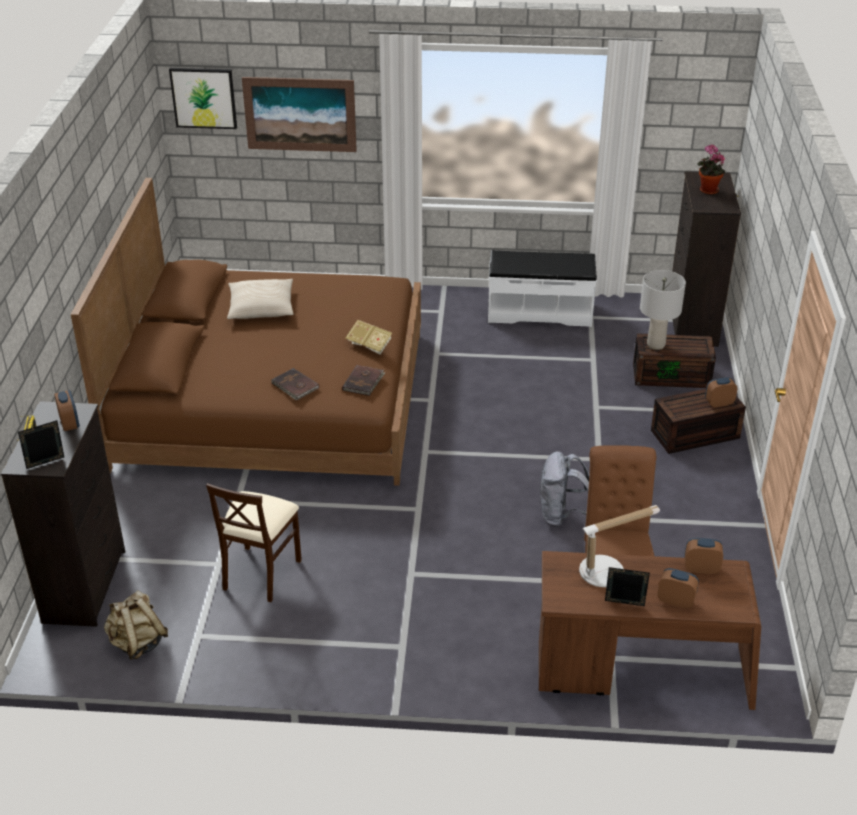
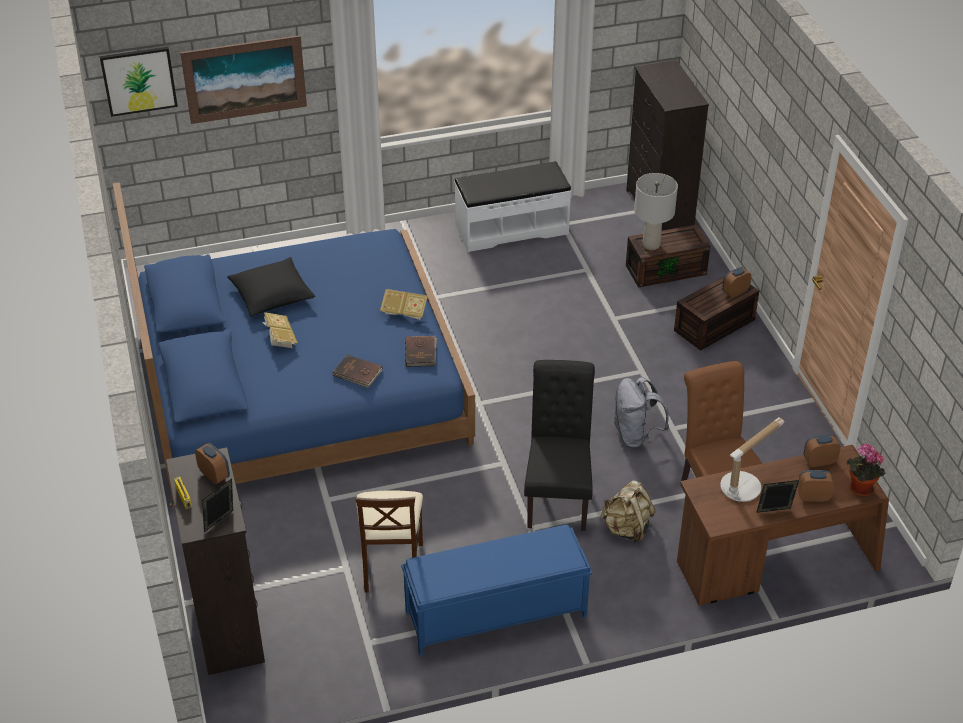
camera: 20 degrees left, 5 degrees up
brown bed [71,178,421,486] -> blue bed [112,182,475,507]
beige backpack [104,590,168,660] -> beige backpack moved to [600,480,656,543]
beige pillow [227,279,294,319] -> black pillow [227,257,315,317]
potted plant [697,144,725,195] -> potted plant moved to [847,444,886,496]
none -> book [263,312,297,348]
none -> blue bench [401,525,592,656]
none -> black chair [524,360,595,531]

